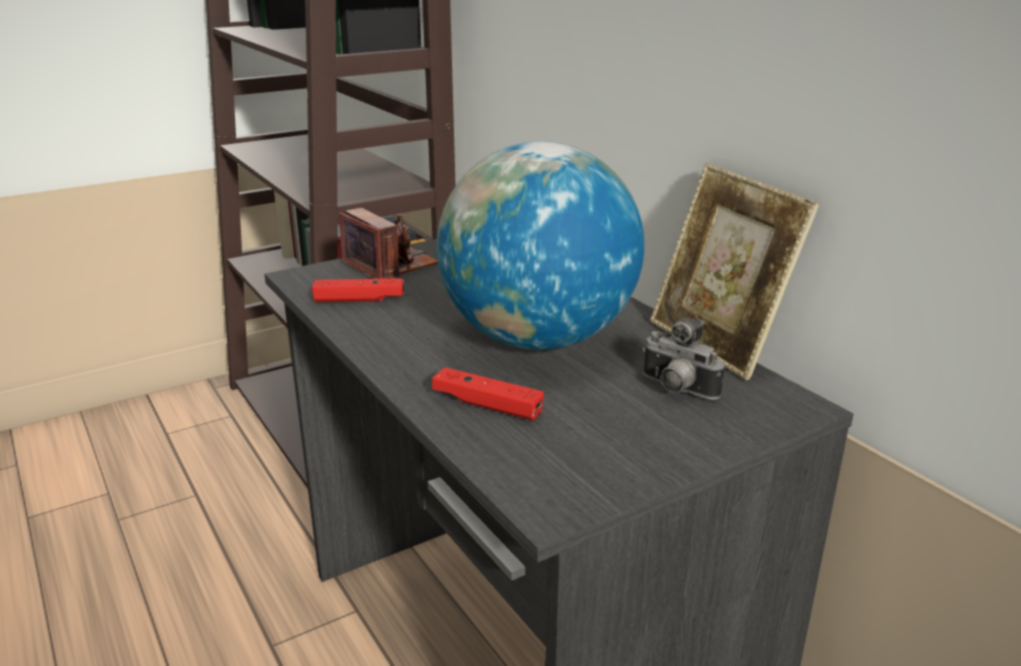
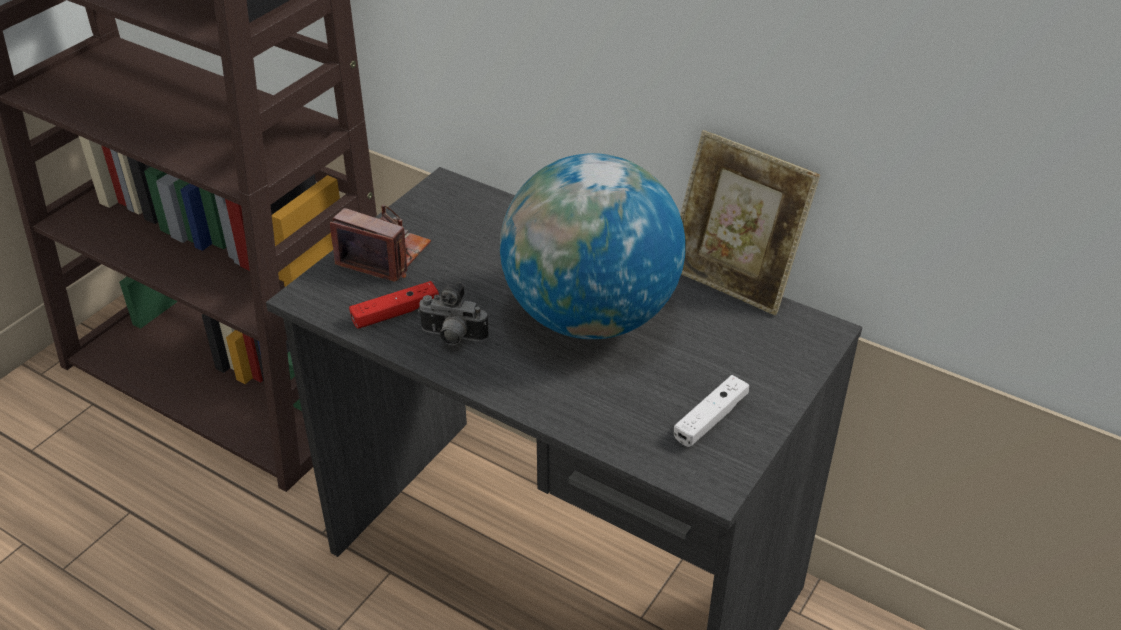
camera: 25 degrees left, 15 degrees up
red game controller [432,367,544,420] -> none
camera [643,317,725,400] -> camera moved to [418,282,489,345]
none -> white game controller [674,375,749,447]

